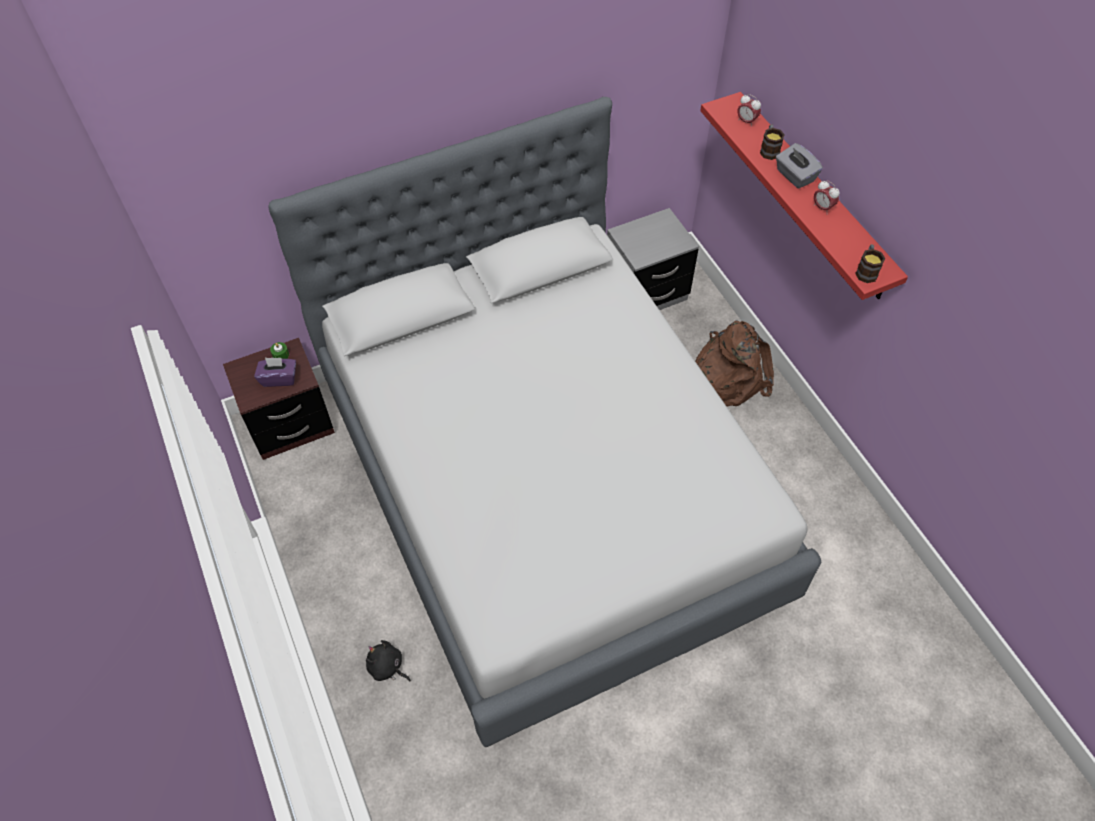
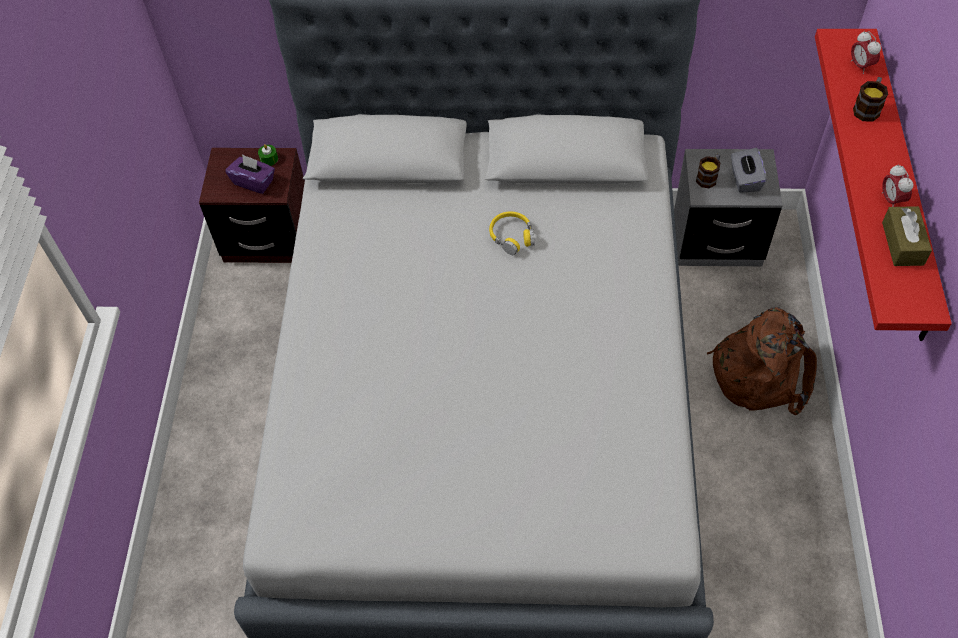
camera: 30 degrees right, 0 degrees up
black plush toy [366,640,411,682] -> none
grey tissue box [776,143,823,189] -> grey tissue box moved to [731,148,767,193]
mug [855,244,885,283] -> mug moved to [696,154,720,188]
none -> yellow headphones [489,211,535,255]
none -> brown tissue box [882,206,932,266]

